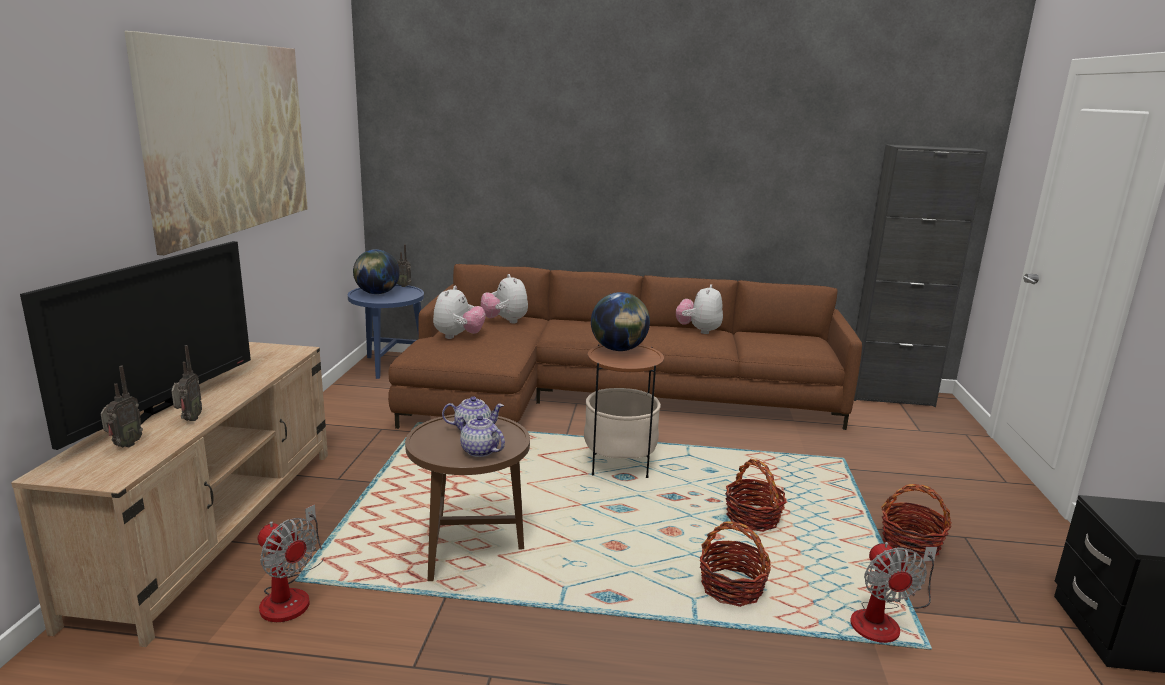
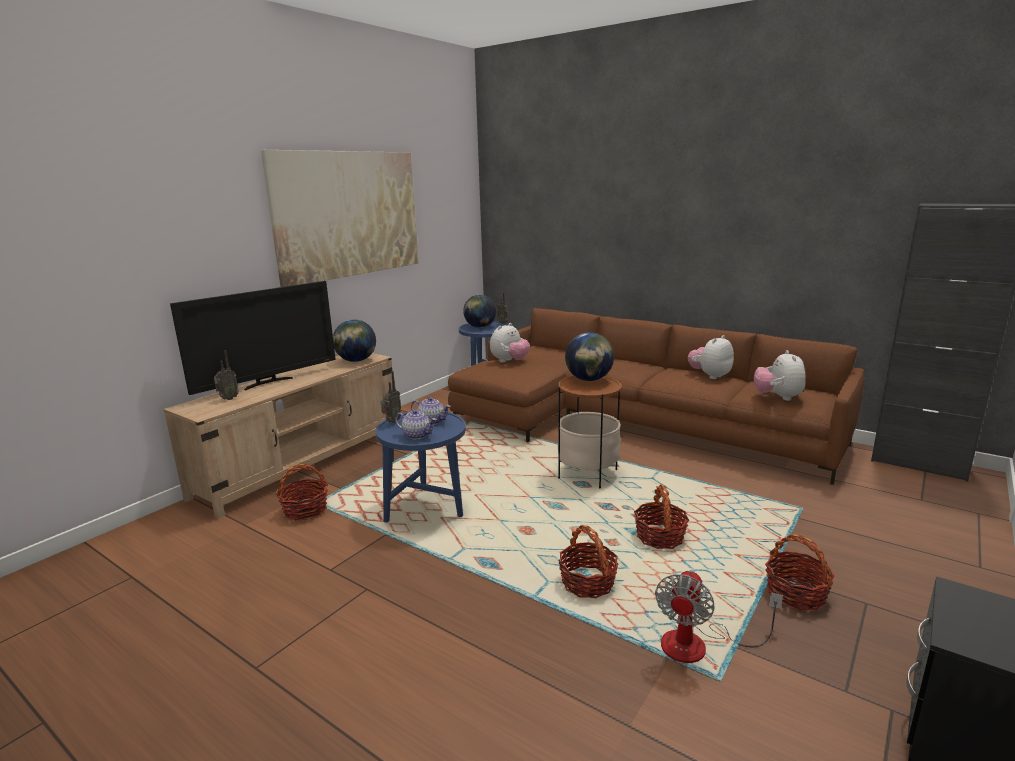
camera: 30 degrees right, 0 degrees up
radio [171,345,202,421] -> radio moved to [381,371,402,423]
fan [258,504,324,622] -> basket [276,464,328,521]
brown side table [405,414,530,581] -> blue side table [376,412,466,523]
teapot [457,415,505,457] -> teapot turned 135 degrees clockwise [395,410,437,439]
plush toy [481,274,528,324] -> plush toy moved to [753,350,805,401]
none -> globe [333,319,376,362]

